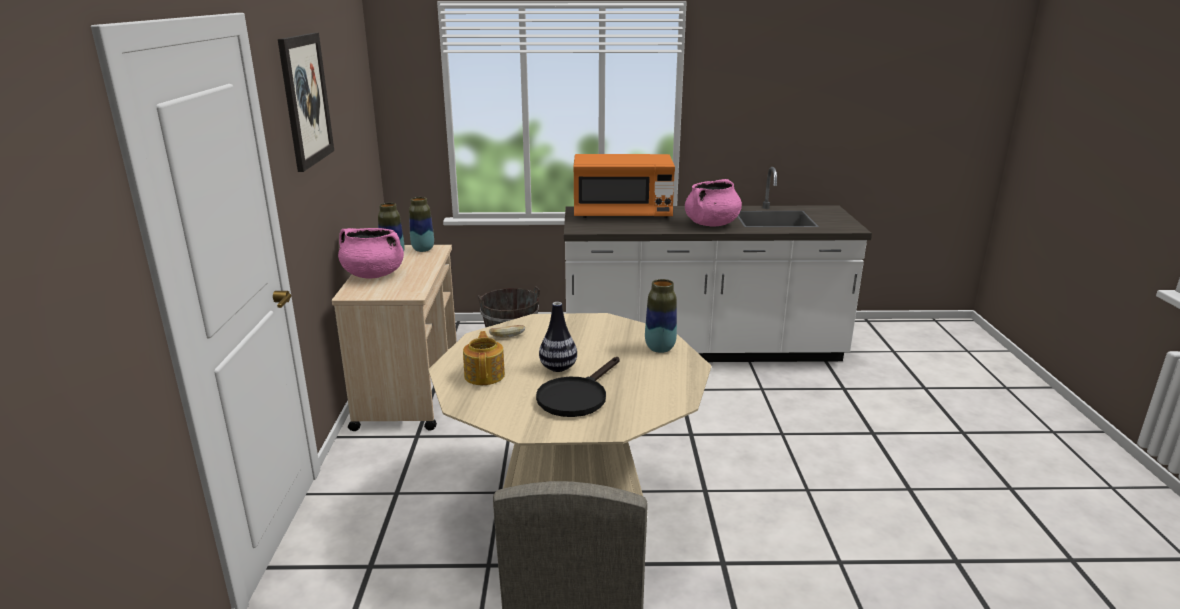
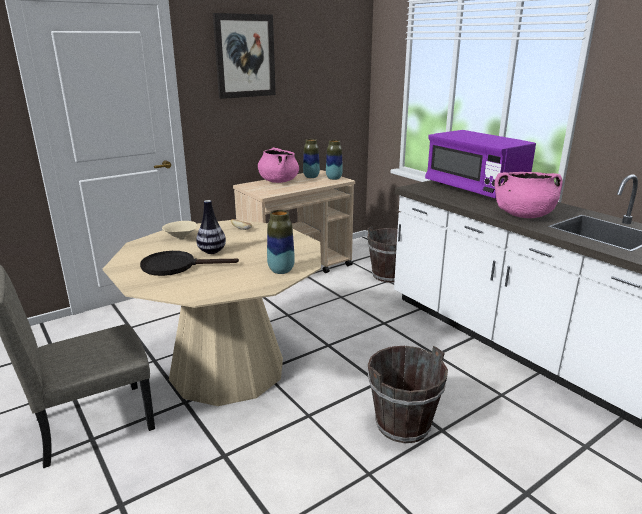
camera: 55 degrees right, 0 degrees up
teapot [463,331,505,385] -> beige bowl [162,221,197,240]
orange microwave [574,154,675,218] -> purple microwave [425,130,536,198]
none -> brown bucket [368,346,448,443]

